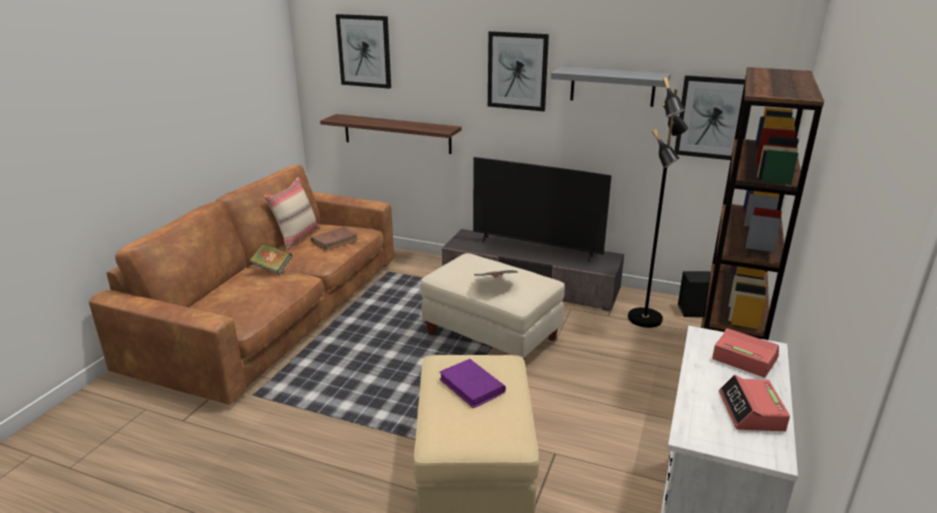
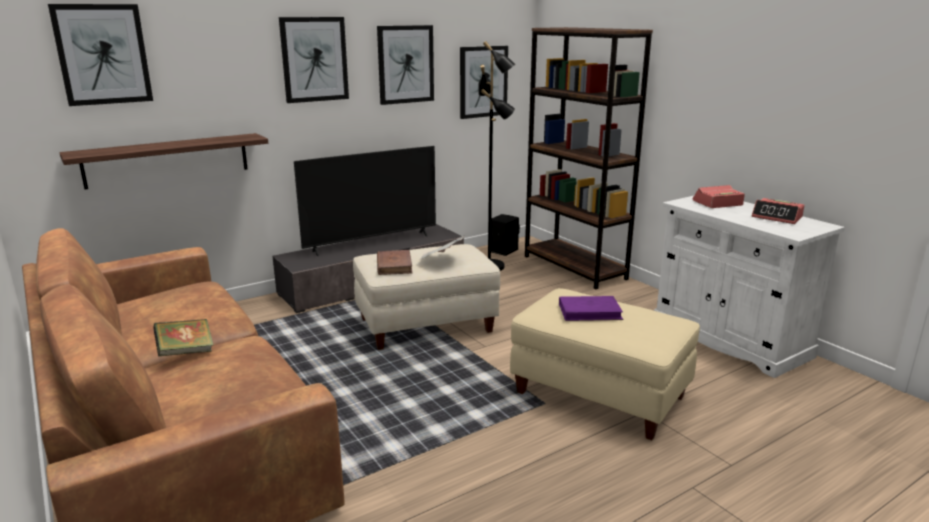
camera: 55 degrees left, 5 degrees down
beige pillow [264,177,320,250] -> none
brown book [311,227,359,251] -> brown book moved to [377,250,412,275]
grey shelf [551,66,670,107] -> picture [377,25,434,105]

